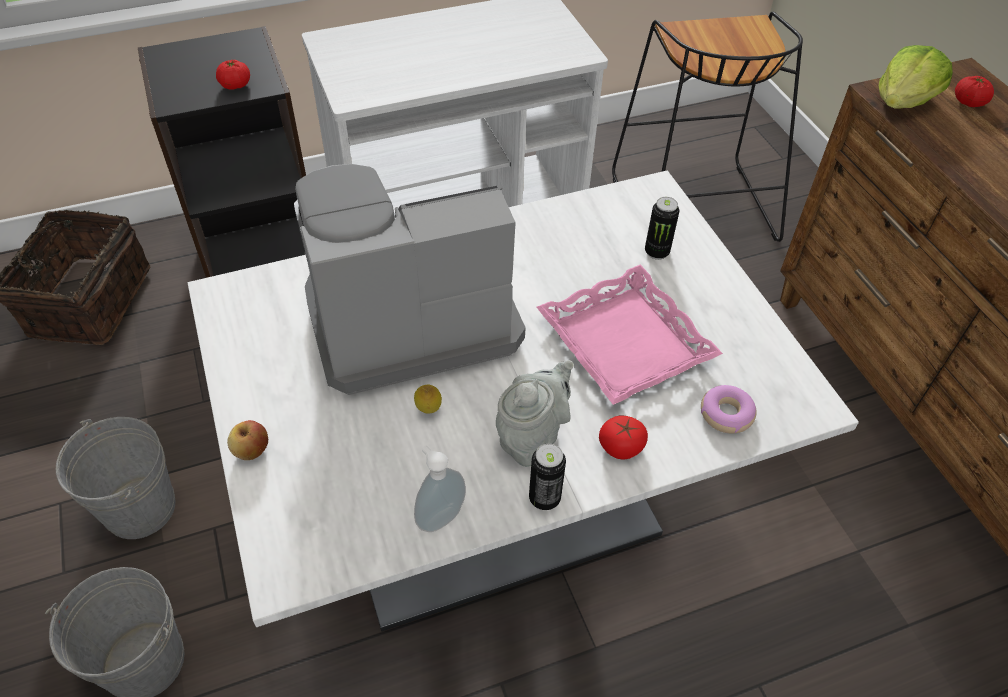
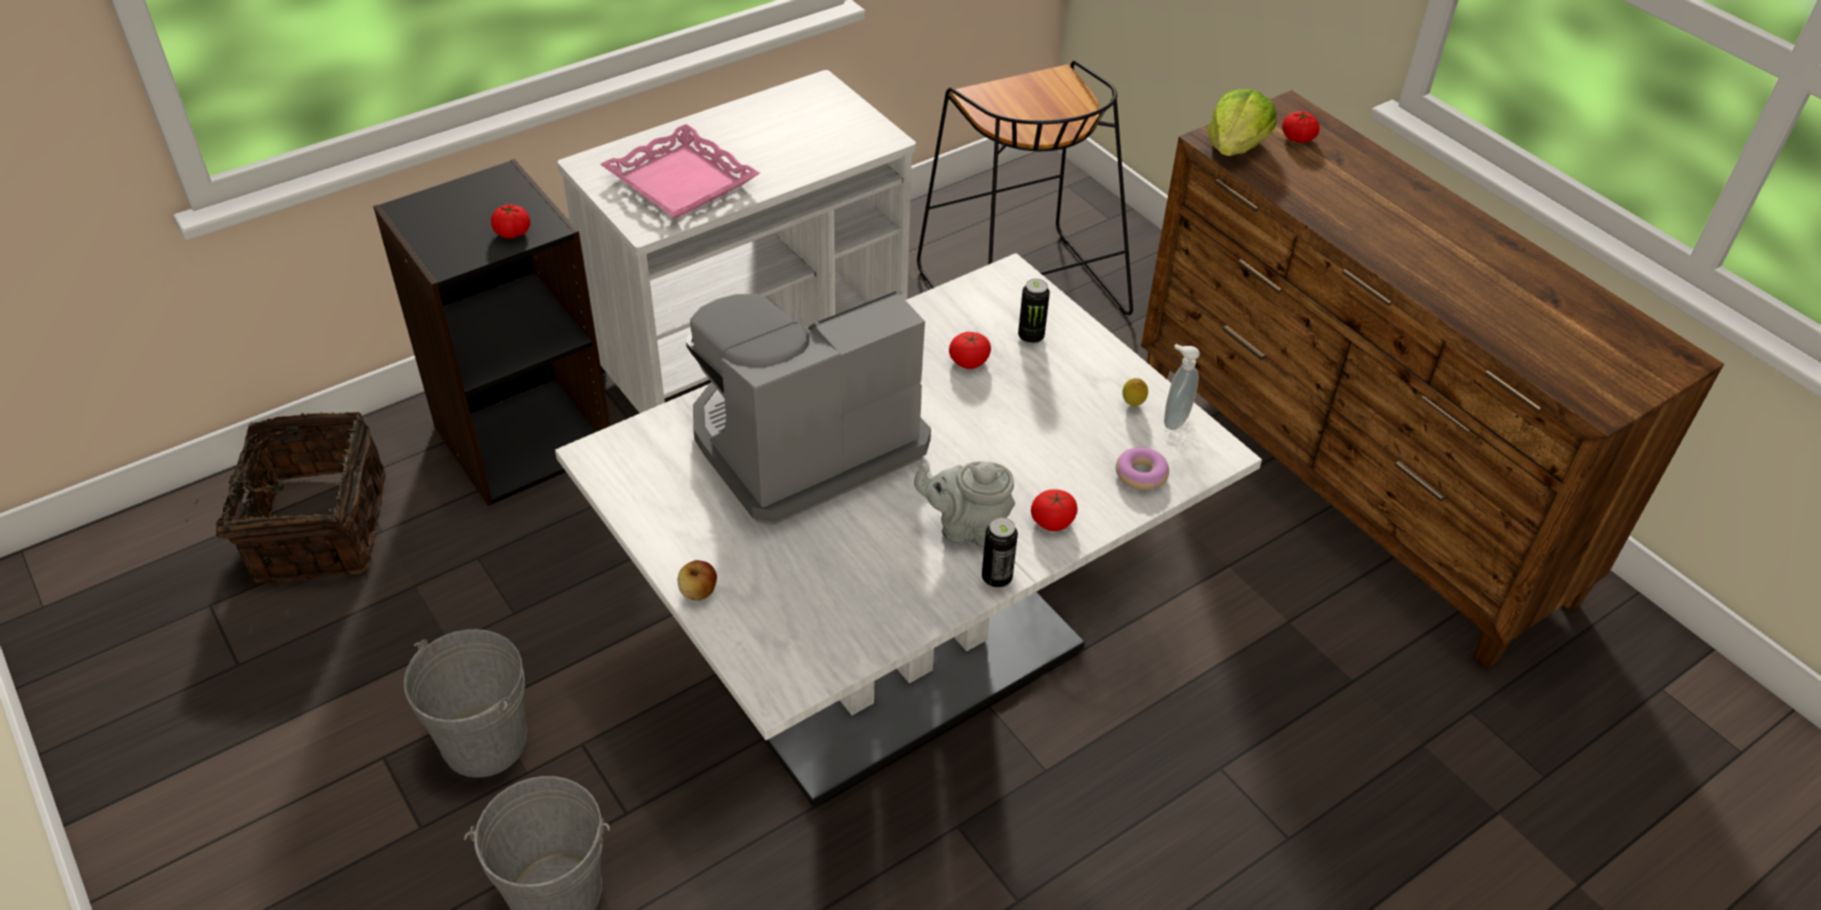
camera: 15 degrees left, 5 degrees down
lemon [414,385,442,414] -> lemon moved to [1122,378,1148,406]
soap dispenser [414,445,466,532] -> soap dispenser moved to [1164,344,1200,430]
grey teapot [496,360,574,467] -> grey teapot turned 105 degrees counterclockwise [914,461,1015,547]
pink tray [537,265,723,405] -> pink tray moved to [600,124,760,218]
none -> tomato [949,332,991,369]

